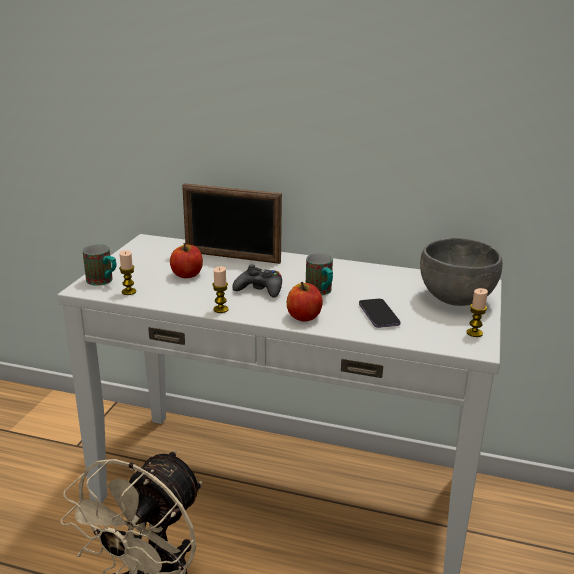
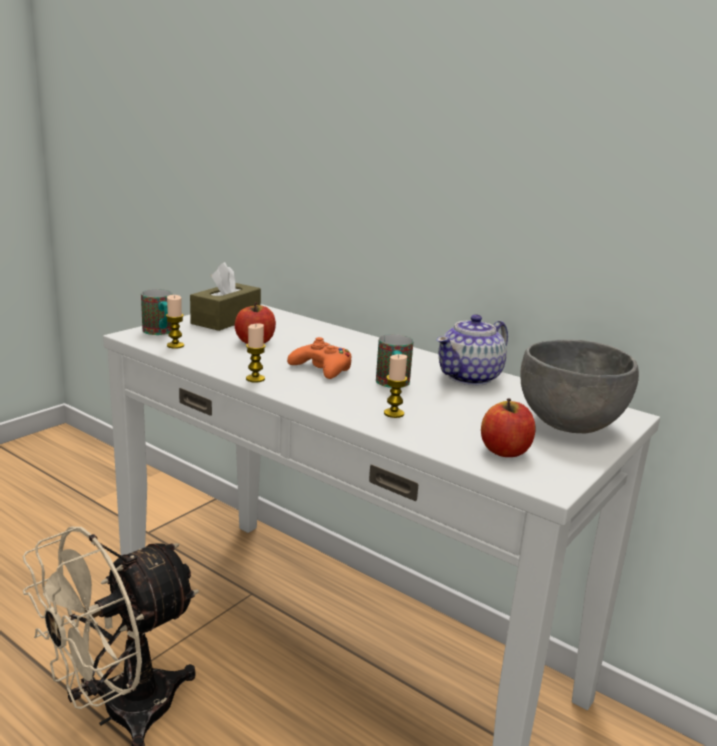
camera: 20 degrees right, 5 degrees down
picture frame [182,184,282,264] -> none
black game controller [232,265,282,298] -> orange game controller [287,337,351,379]
apple [287,282,323,322] -> apple moved to [481,398,536,457]
phone [359,299,400,328] -> none
candle [466,288,488,337] -> candle moved to [384,354,408,418]
none -> brown tissue box [190,262,261,331]
none -> teapot [437,314,508,386]

